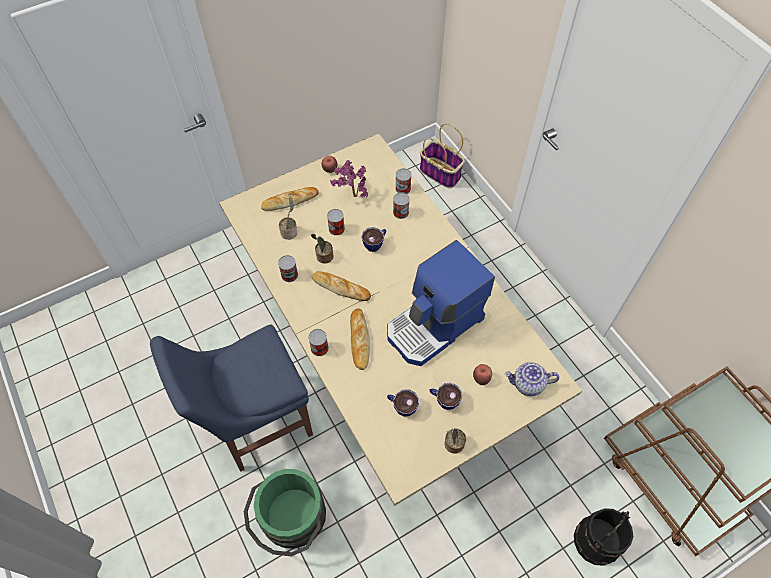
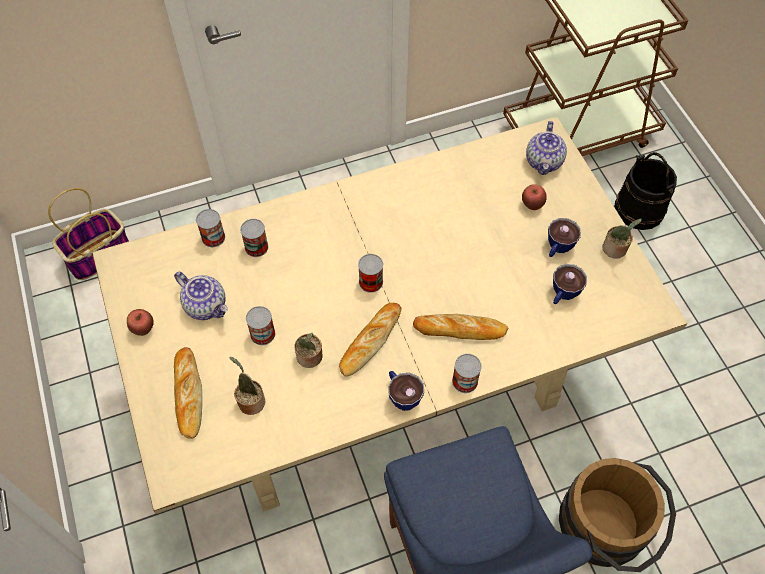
camera: 80 degrees left, 0 degrees up
green bucket [243,469,326,557] -> brown bucket [559,458,676,572]
can [278,255,298,282] -> can moved to [358,254,383,293]
potted plant [330,160,368,198] -> teapot [174,272,228,320]
cup [361,227,386,252] -> cup moved to [388,371,424,411]
coffee machine [387,240,495,366] -> none

